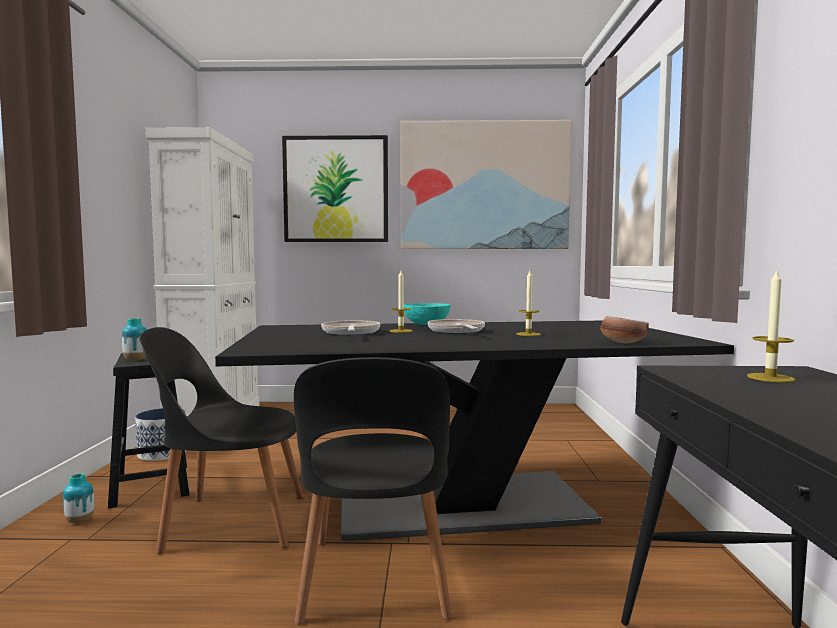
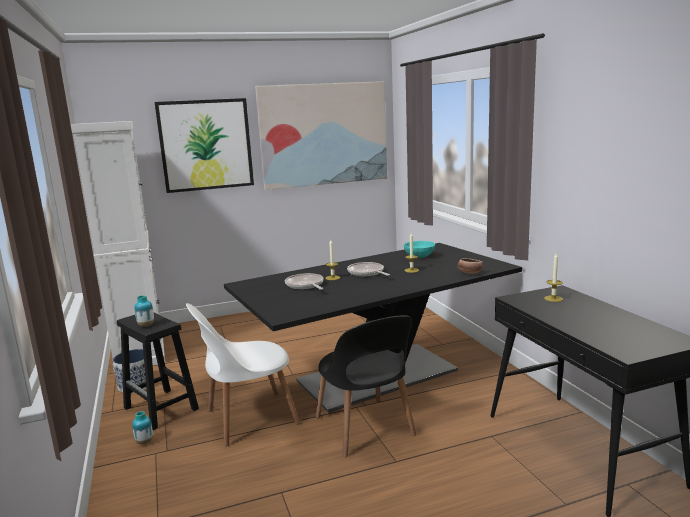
camera: 20 degrees left, 10 degrees up
black chair [139,327,304,554] -> white chair [186,303,300,447]
turquoise bowl [403,303,451,325] -> turquoise bowl moved to [404,241,435,258]

